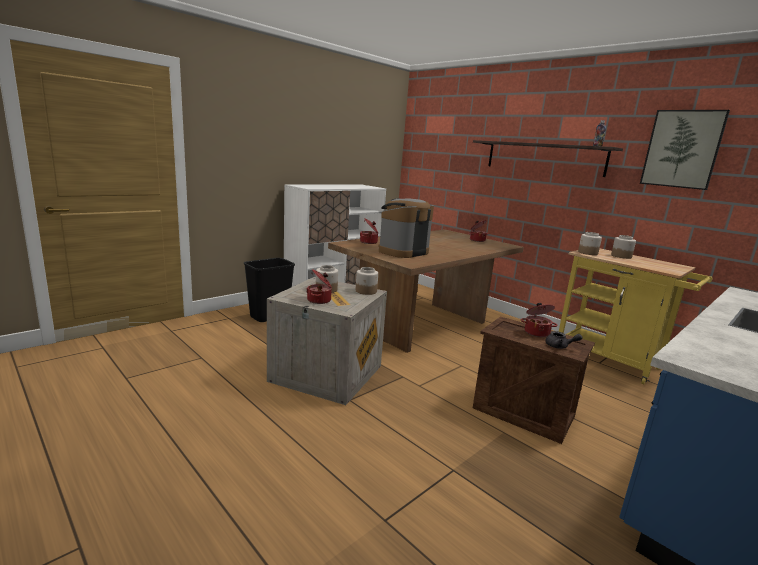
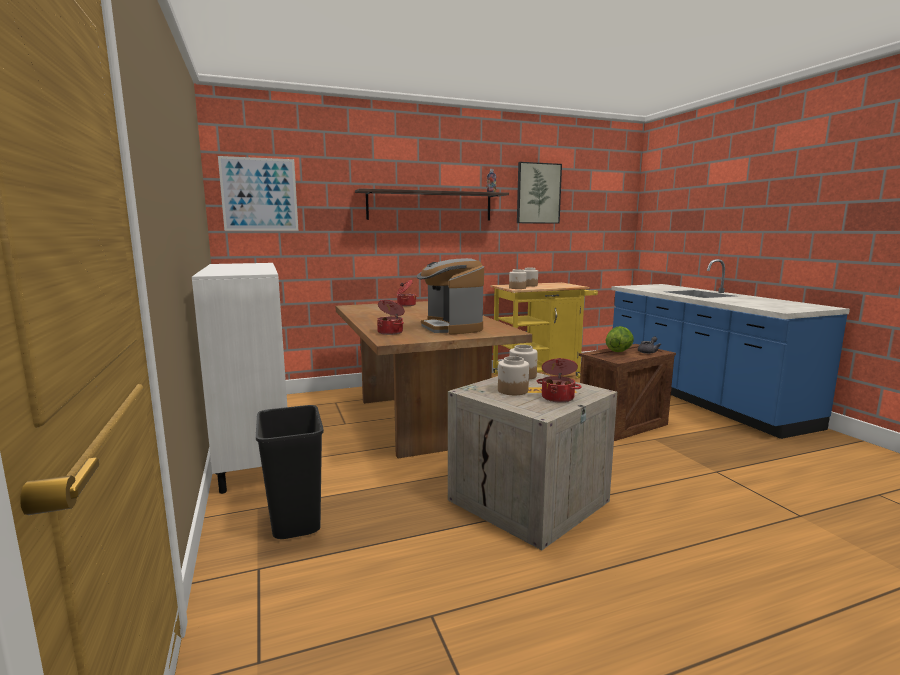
camera: 65 degrees left, 5 degrees down
cooking pot [521,303,558,337] -> lettuce [606,326,634,352]
none -> picture [218,156,298,231]

